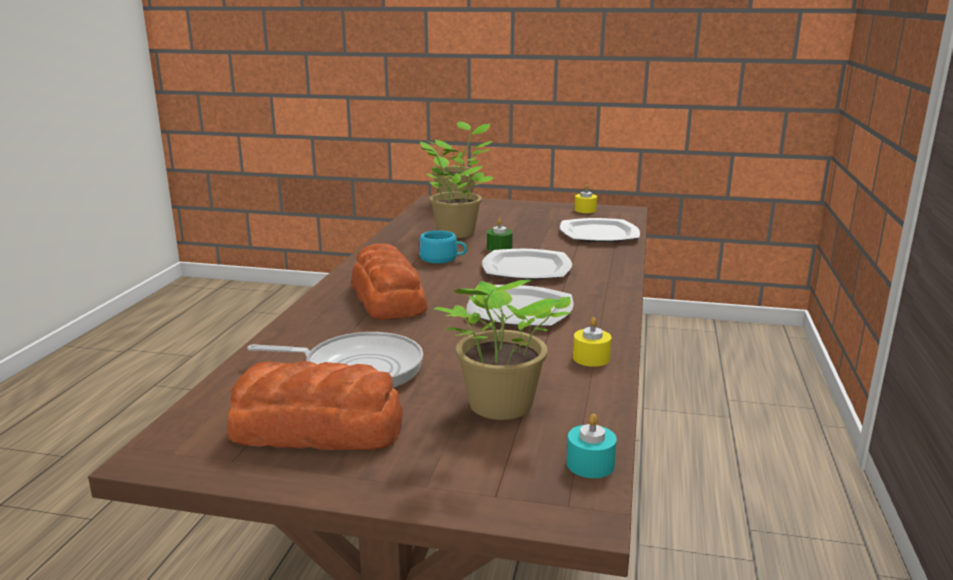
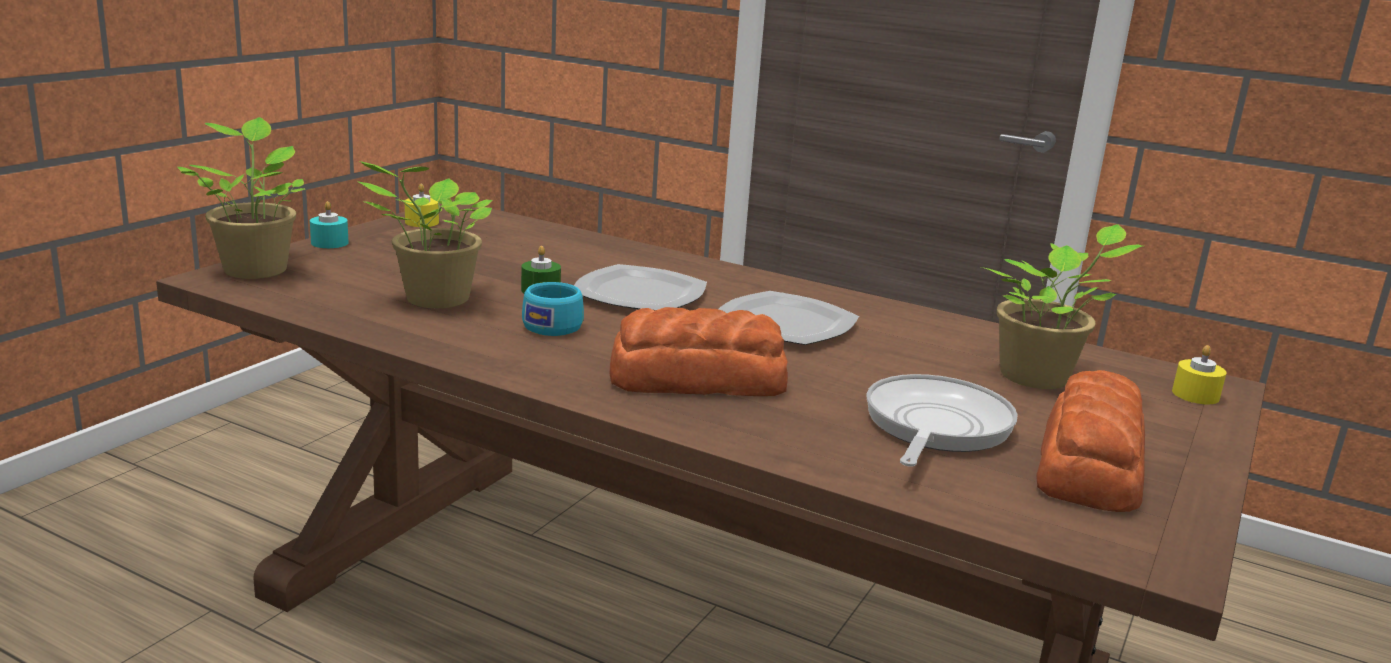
camera: 75 degrees left, 0 degrees up
plate [560,218,640,242] -> none
turquoise candle [567,414,617,478] -> turquoise candle moved to [310,201,348,248]
yellow candle [573,317,611,367] -> yellow candle moved to [1172,345,1227,404]

